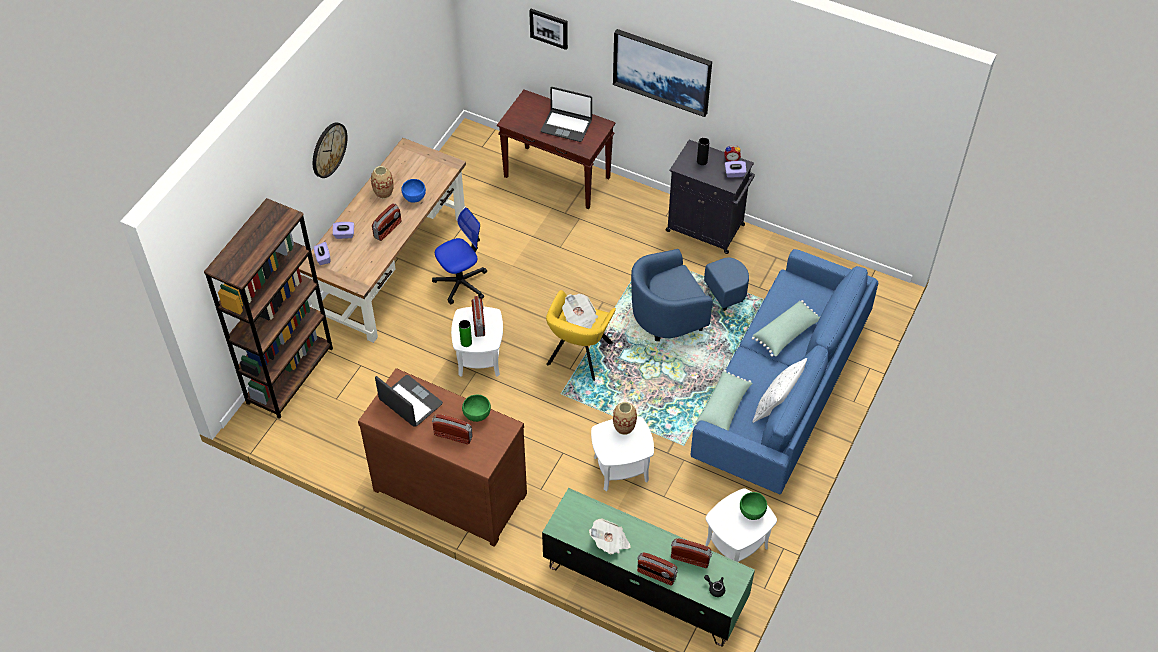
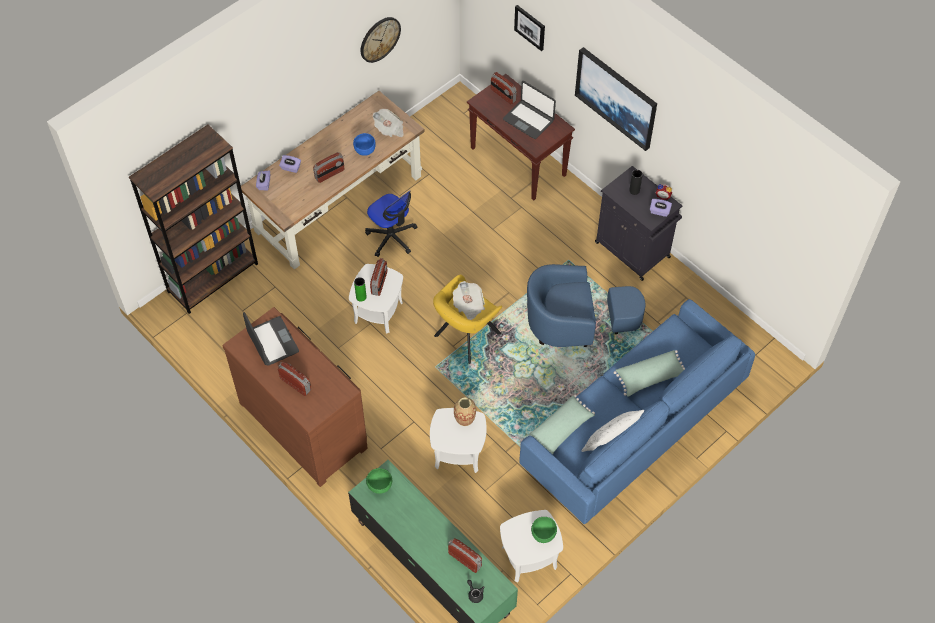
camera: 20 degrees right, 5 degrees up
wall clock [313,122,348,178] -> wall clock moved to [361,17,401,63]
vase [371,166,394,199] -> none
office chair [432,208,487,304] -> office chair turned 60 degrees clockwise [365,190,417,257]
green bowl [462,395,491,422] -> green bowl moved to [366,468,392,494]
newspaper [589,519,631,554] -> newspaper moved to [373,109,404,137]
radio [637,553,678,586] -> radio moved to [491,72,517,104]

